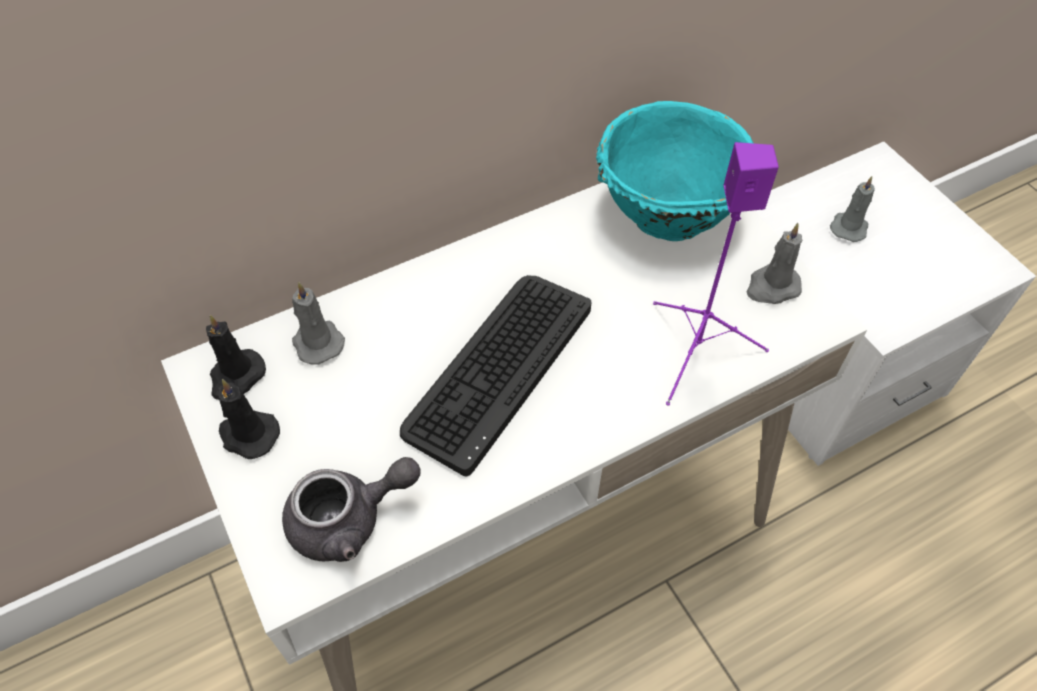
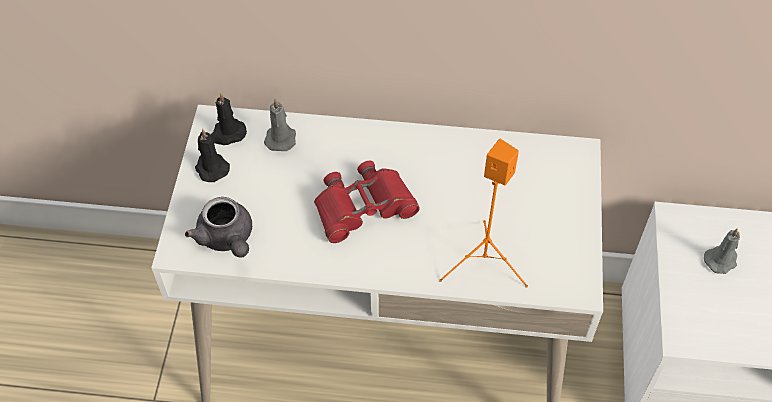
camera: 35 degrees right, 0 degrees up
grey teapot [282,457,421,562] -> grey teapot turned 45 degrees clockwise [185,197,252,258]
keyboard [400,275,591,477] -> red binoculars [314,161,420,243]
turquoise bowl [596,101,753,241] -> none
purple speaker [653,142,779,406] -> orange speaker [439,138,528,288]
grey candle [747,223,802,304] -> none

